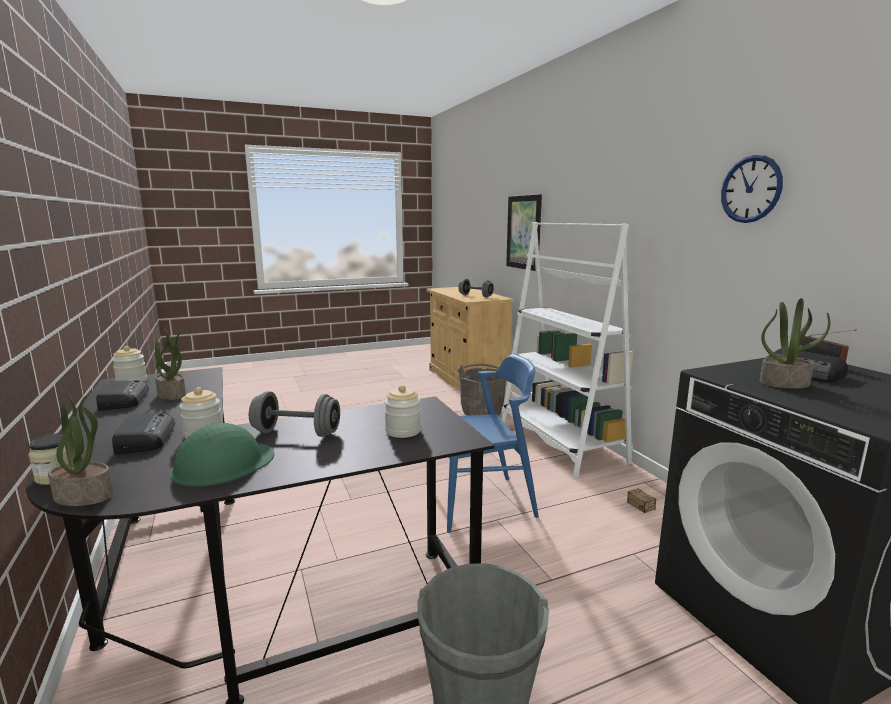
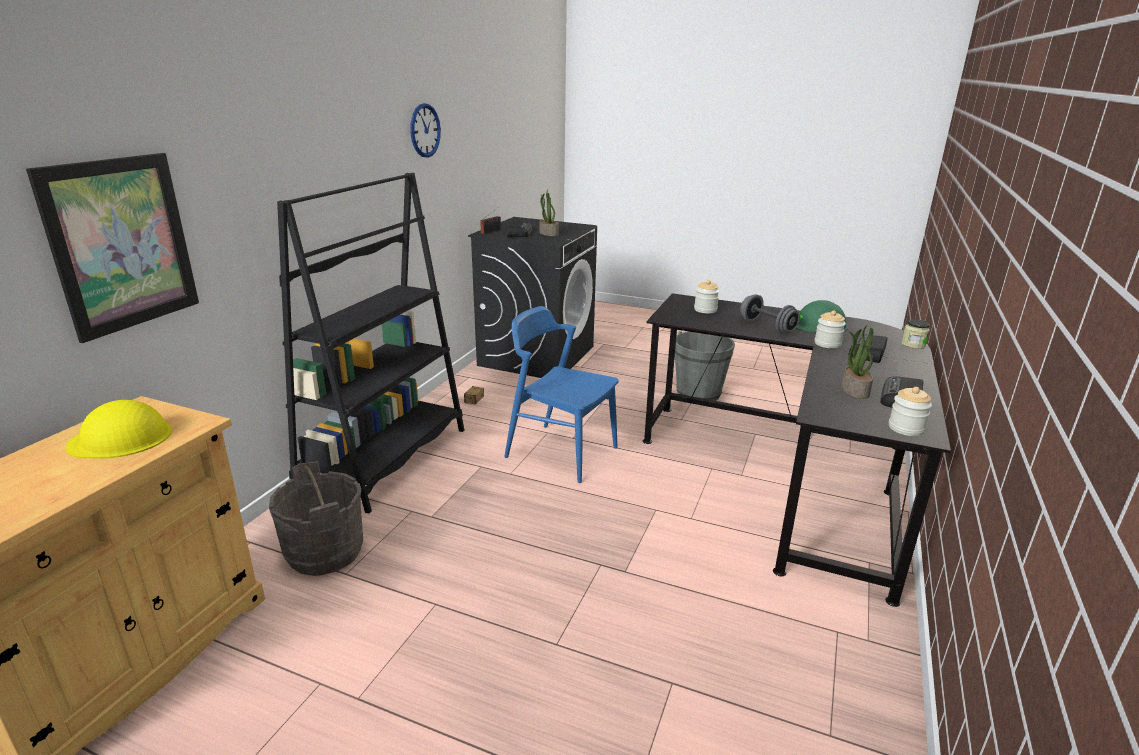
camera: 135 degrees left, 10 degrees up
potted plant [48,394,114,506] -> none
grey dumbbell [458,279,494,298] -> yellow hard hat [65,400,172,459]
white bookcase [501,222,633,479] -> black bookcase [277,173,464,513]

